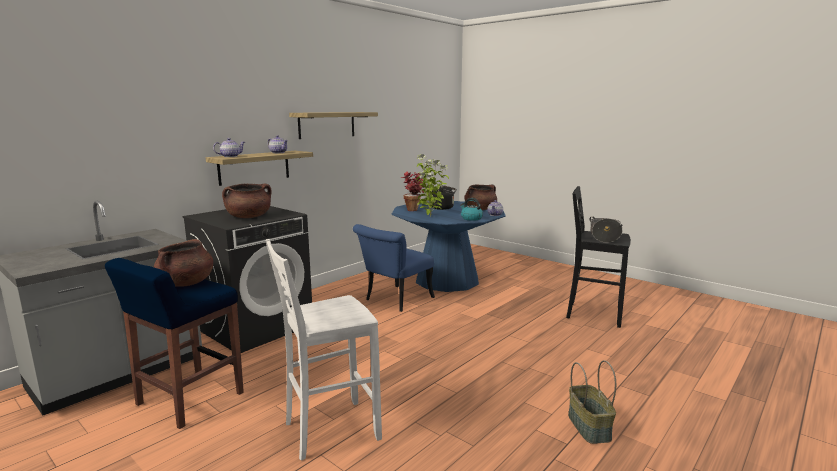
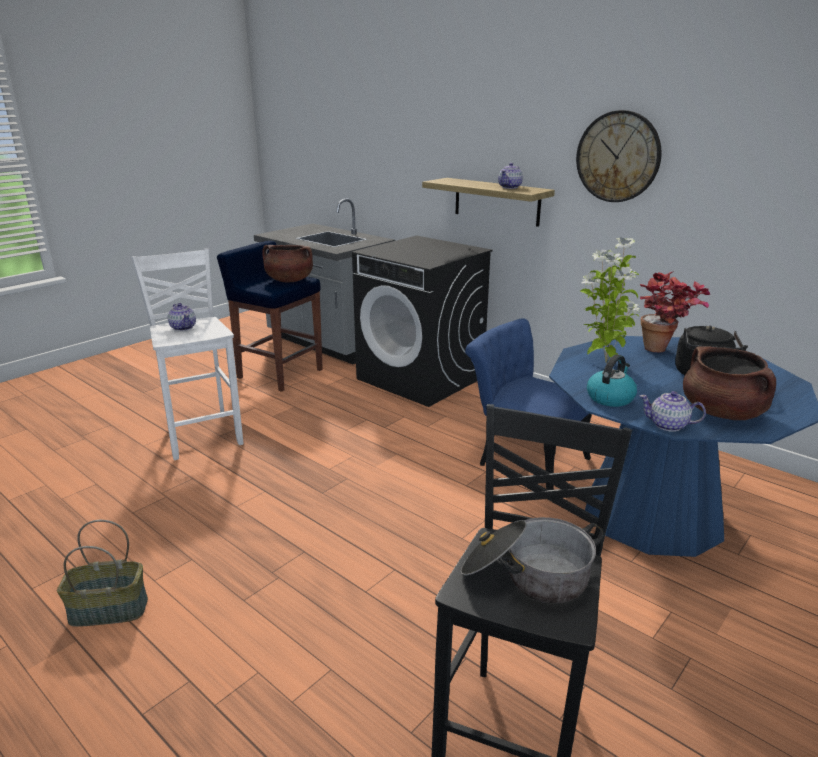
camera: 90 degrees right, 10 degrees up
teapot [213,138,245,157] -> teapot moved to [168,303,196,331]
brown cooking pot [222,184,272,218] -> none
shelf [289,112,378,139] -> wall clock [576,110,662,202]

